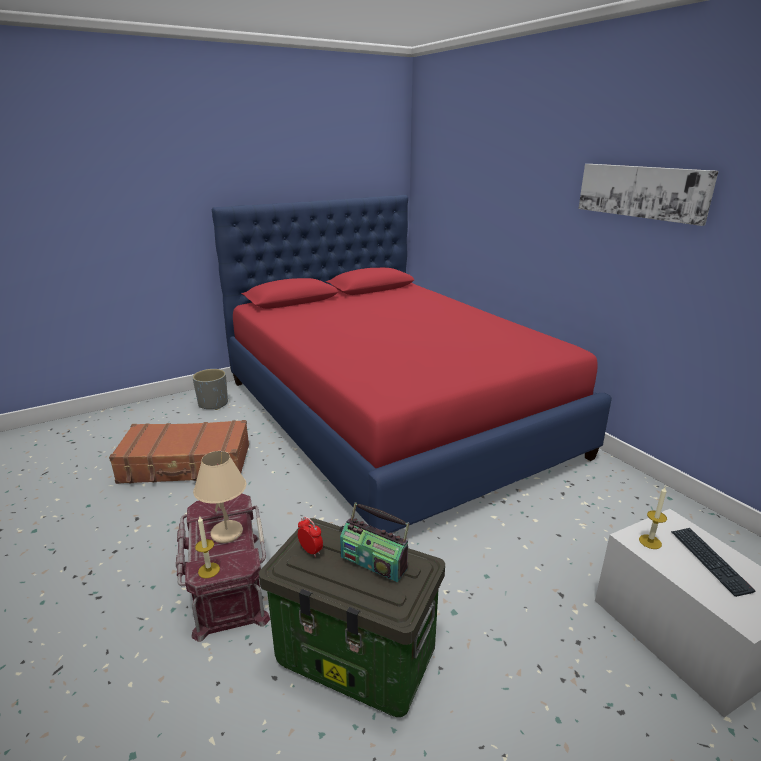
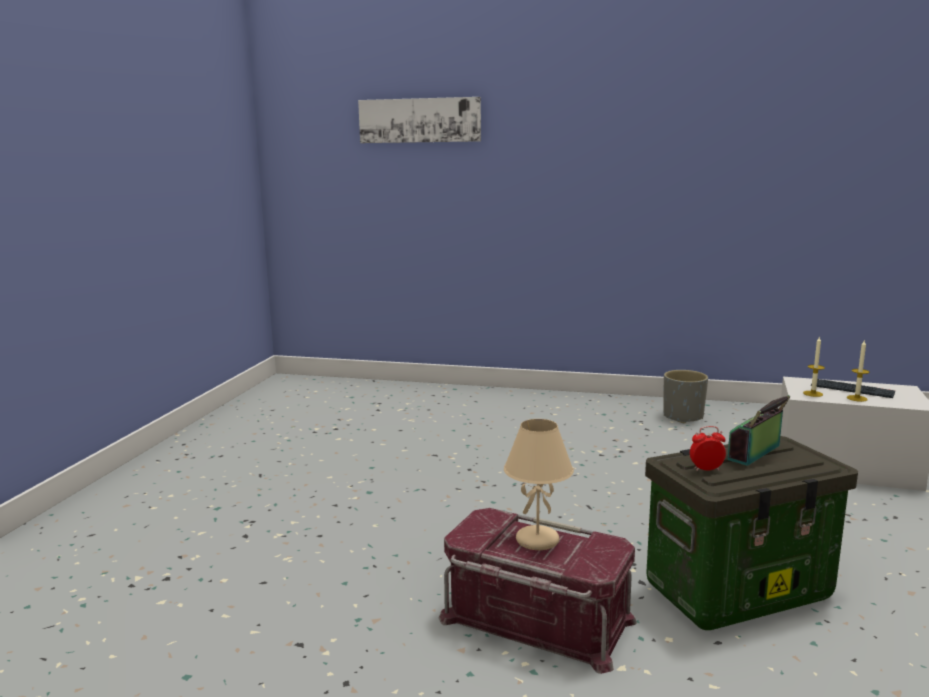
camera: 45 degrees left, 10 degrees down
brown suitcase [109,420,249,484] -> none
grey planter [192,369,228,410] -> grey planter moved to [663,370,708,423]
candle [195,516,220,578] -> candle moved to [847,339,869,402]
red bed [212,195,612,533] -> none
radio [340,502,409,582] -> radio turned 150 degrees clockwise [727,395,790,466]
picture [578,164,718,226] -> picture moved to [358,97,481,143]

